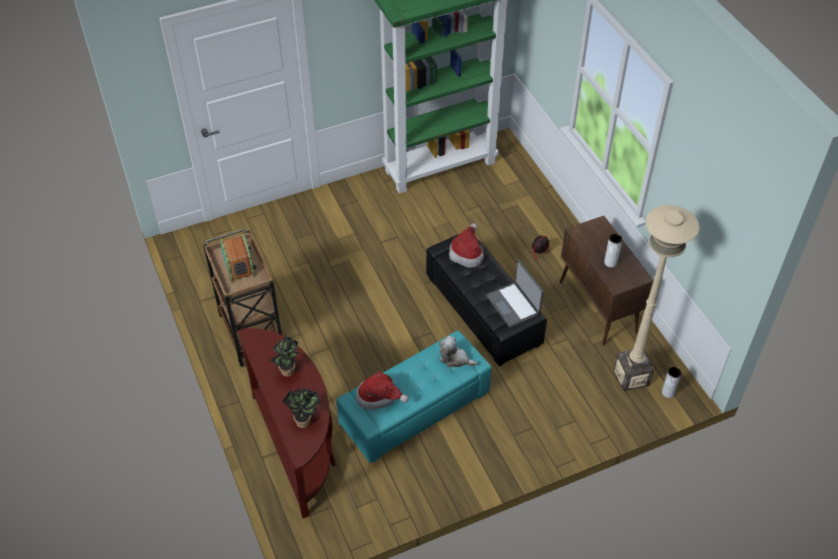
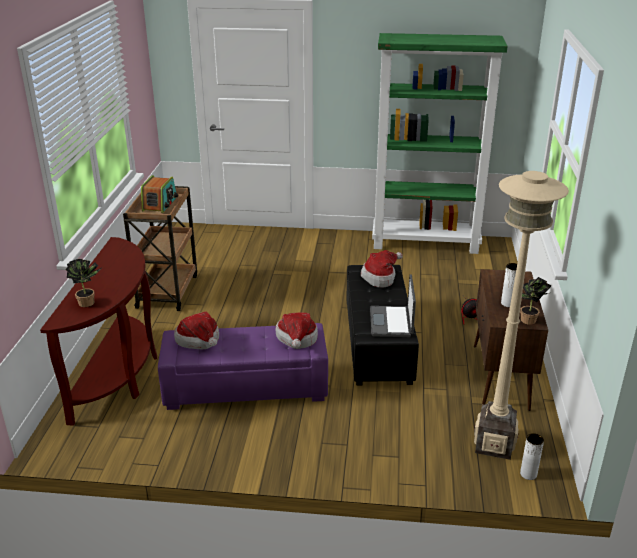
camera: 30 degrees right, 20 degrees down
potted plant [270,336,301,377] -> potted plant moved to [520,277,551,325]
turquoise ottoman [336,330,492,463] -> purple ottoman [158,323,328,410]
plush toy [439,336,478,368] -> hat [276,312,318,349]

